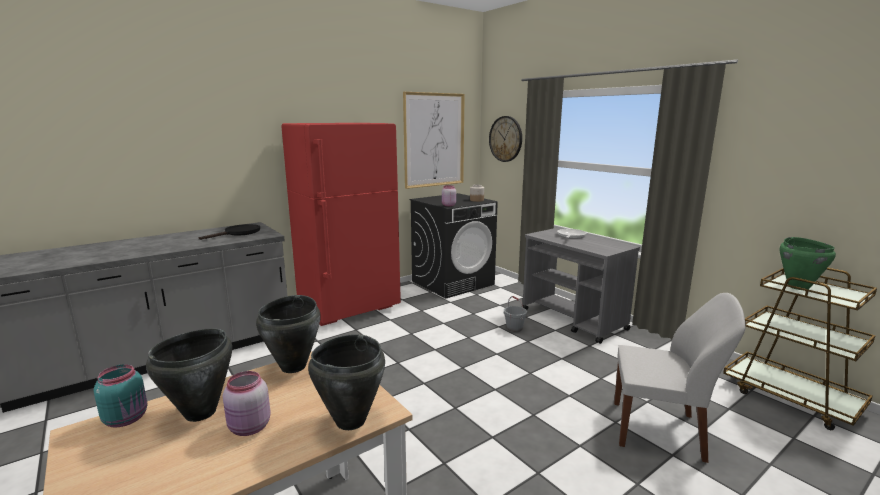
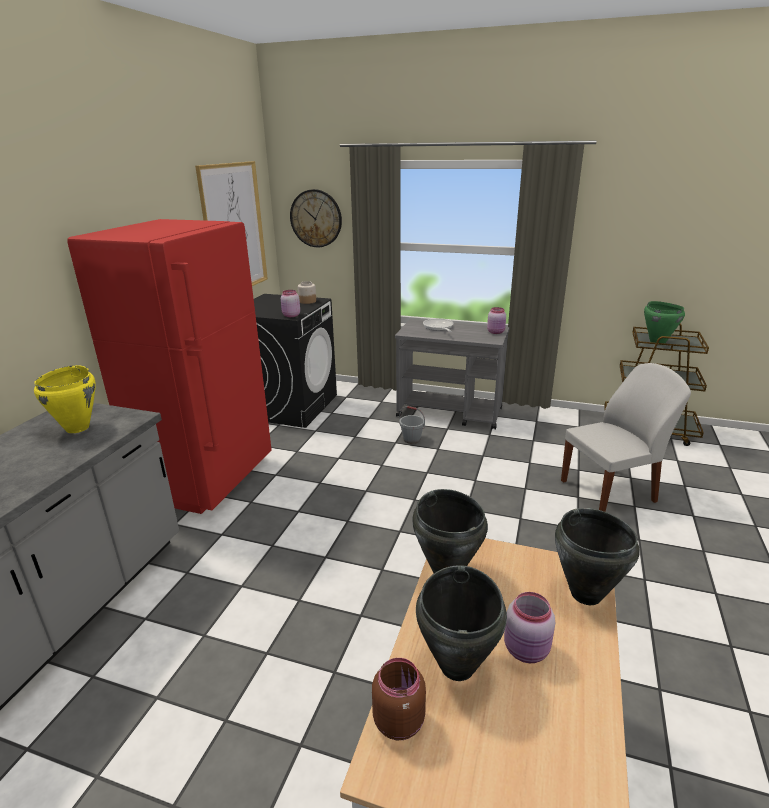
camera: 35 degrees left, 10 degrees up
turquoise jar [94,364,147,428] -> brown jar [372,658,426,740]
black frying pan [199,224,260,240] -> yellow cooking pot [34,365,96,433]
none -> pink jar [487,307,506,334]

